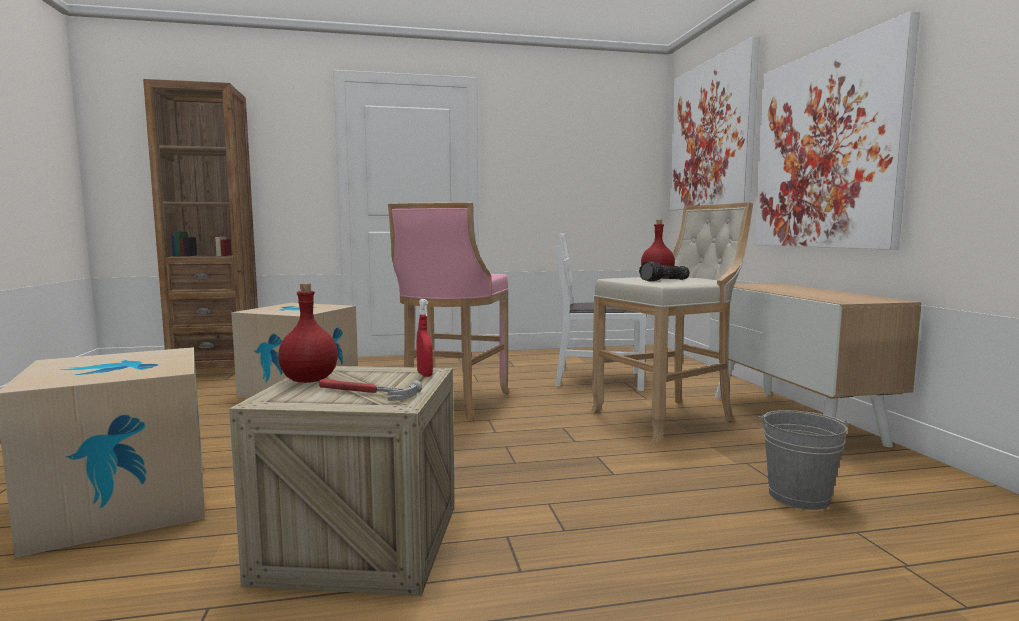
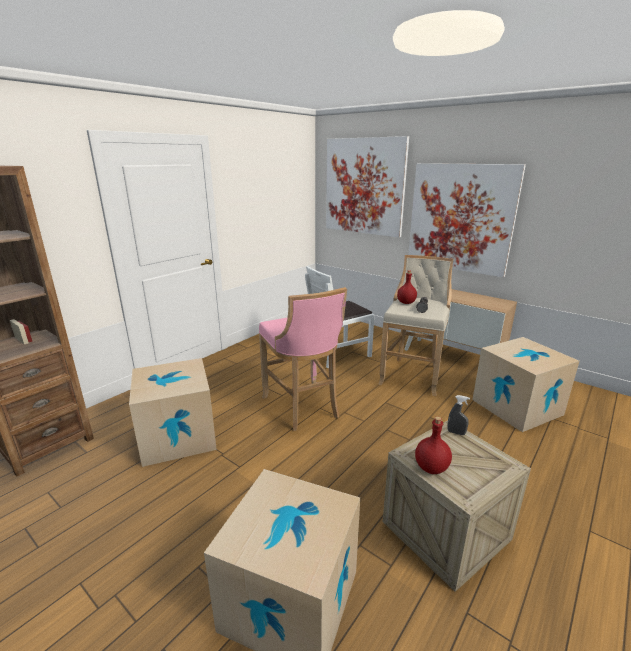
camera: 40 degrees left, 15 degrees up
hammer [319,379,422,401] -> none
red spray bottle [417,299,433,377] -> grey spray bottle [447,395,470,435]
grey bucket [758,410,850,510] -> cardboard box [472,337,579,432]

